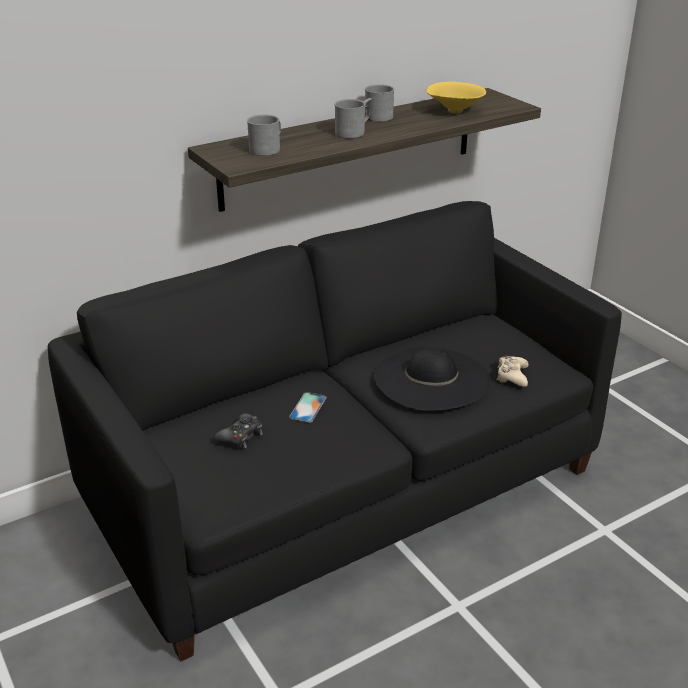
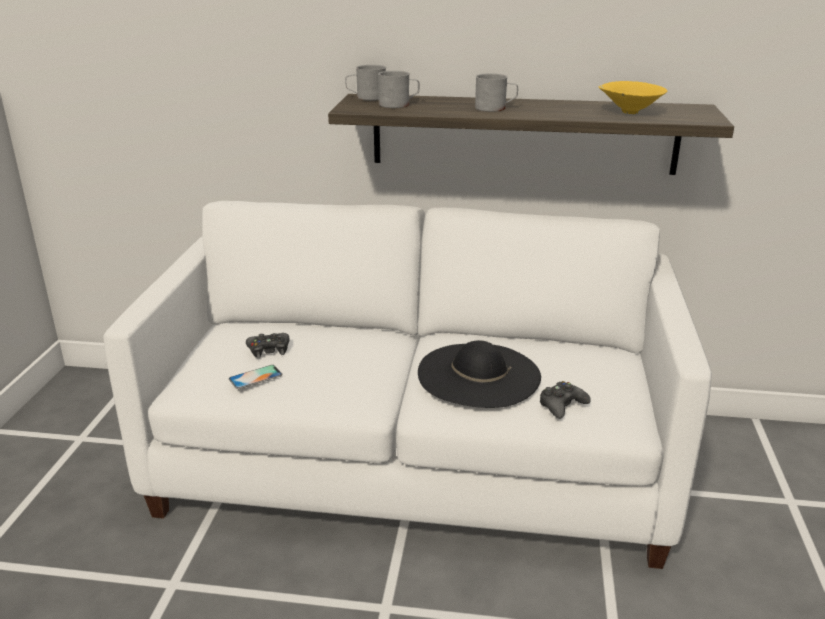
camera: 40 degrees right, 5 degrees down
black sofa [48,201,622,662] -> white sofa [103,201,712,569]
phone [289,392,327,423] -> phone moved to [229,365,282,389]
grey mug [364,84,394,122] -> grey mug moved to [345,65,386,101]
beige game controller [496,356,529,387] -> black game controller [540,381,591,419]

